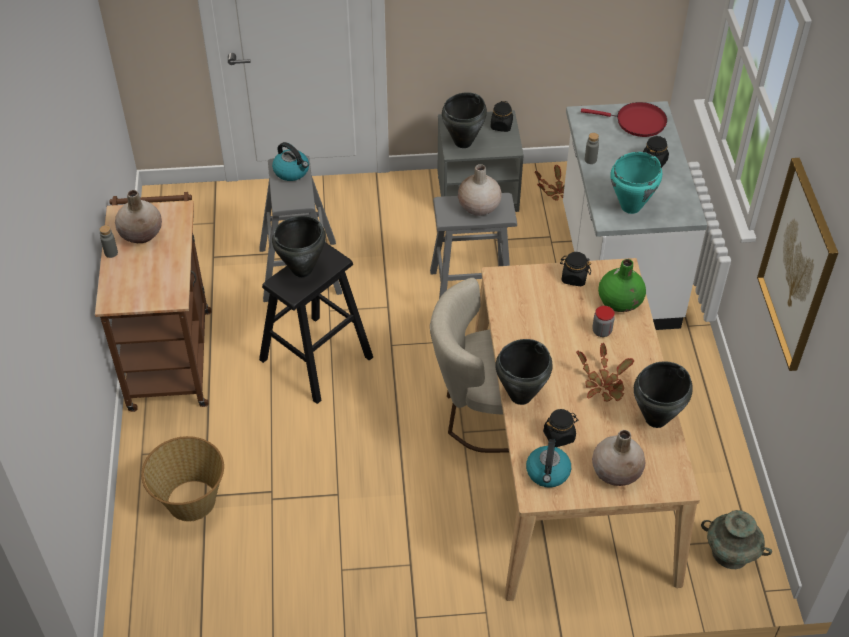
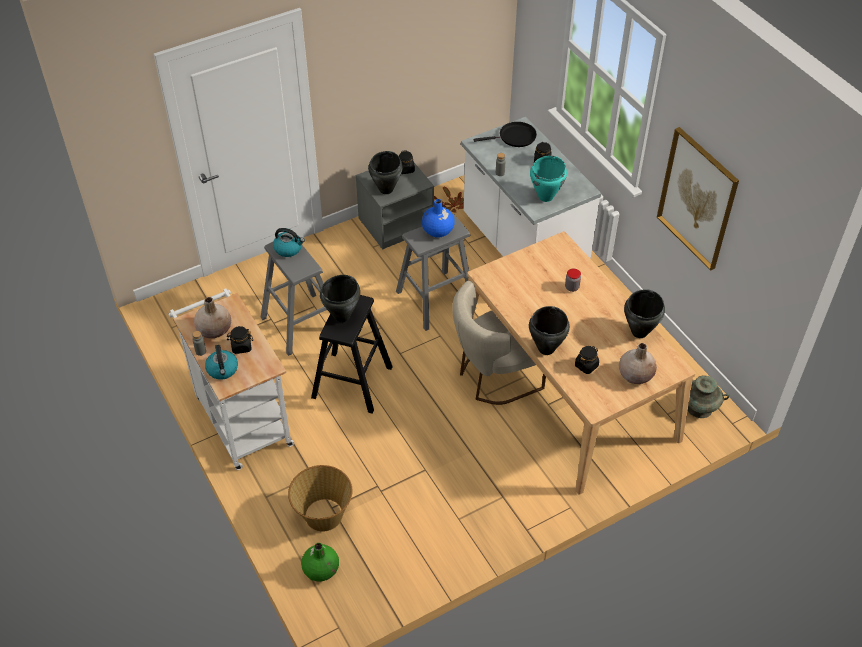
camera: 25 degrees left, 0 degrees up
brown cart [95,192,212,412] -> white cart [169,288,294,470]
beige vase [458,164,502,216] -> blue vase [422,199,455,238]
kettle [526,439,571,488] -> kettle moved to [205,345,238,380]
black jar [560,252,591,286] -> black jar moved to [226,326,253,354]
potted plant [576,343,635,402] -> none
red frying pan [581,102,667,137] -> black frying pan [473,122,537,147]
green vase [598,259,646,312] -> green vase moved to [301,543,339,582]

